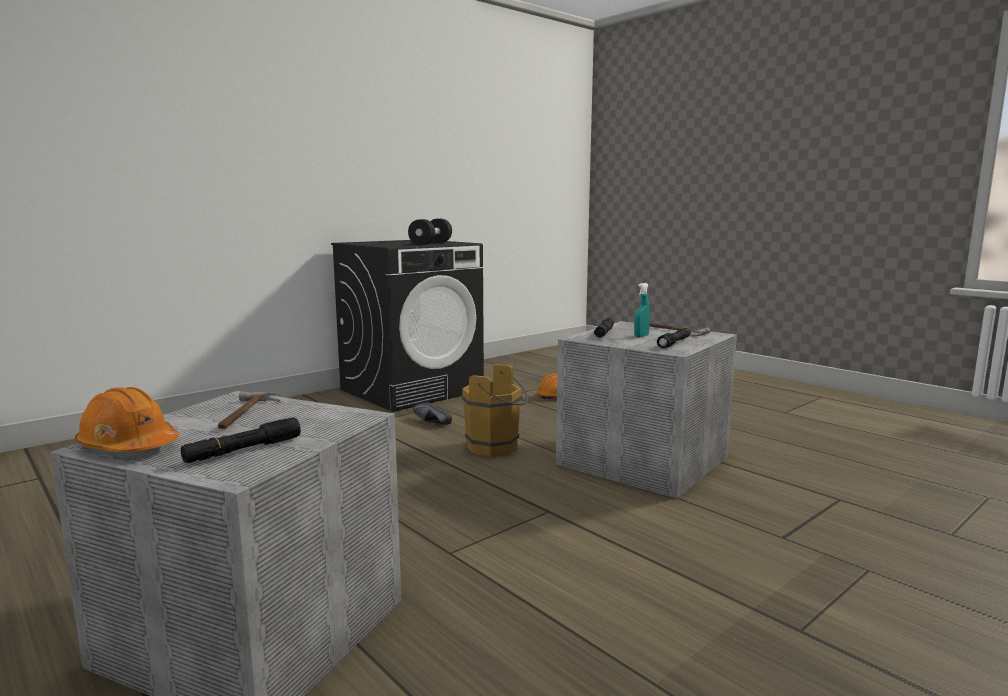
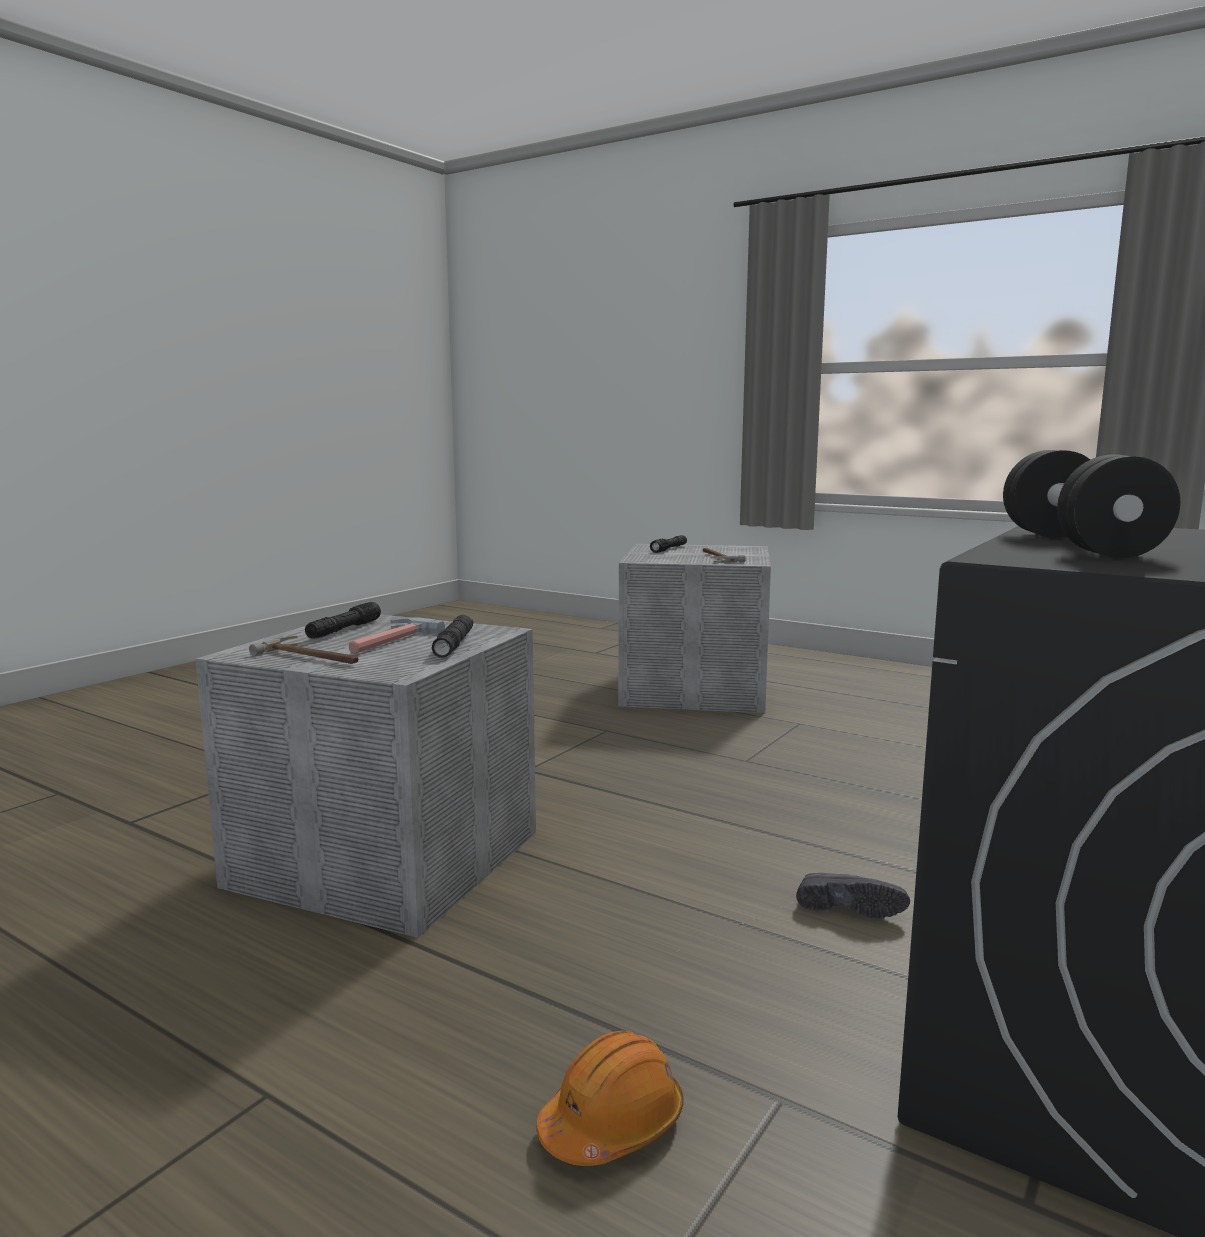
camera: 165 degrees right, 0 degrees up
orange hard hat [75,387,179,452] -> none
brown bucket [461,364,528,457] -> none
turquoise spray bottle [634,283,650,337] -> hammer [349,618,445,654]

